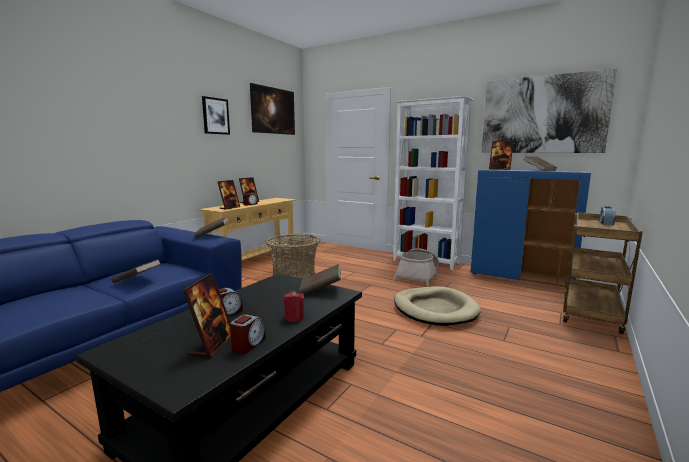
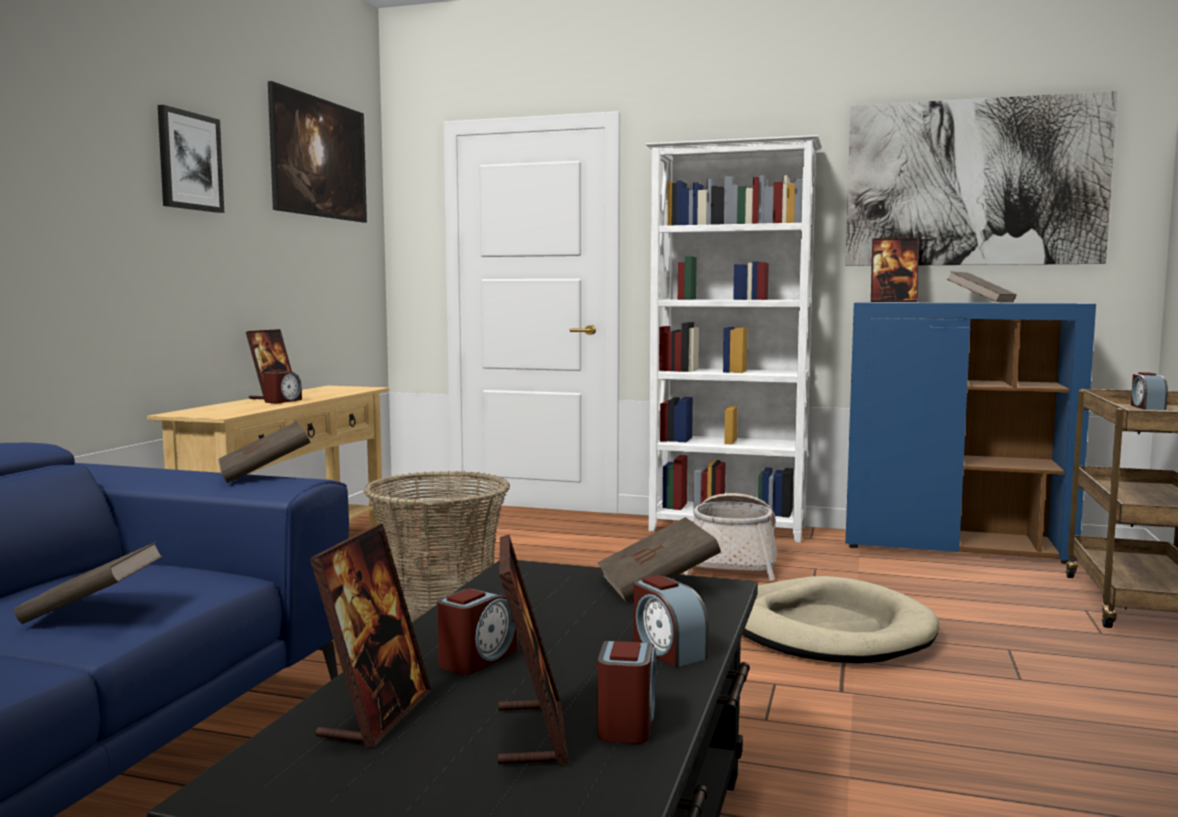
camera: 15 degrees left, 5 degrees down
picture frame [218,180,240,210] -> picture frame moved to [310,523,431,748]
red candle [284,291,304,322] -> alarm clock [633,575,709,668]

